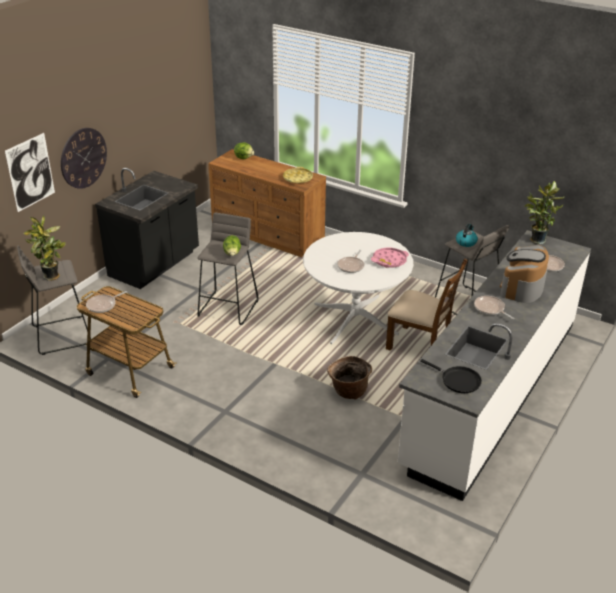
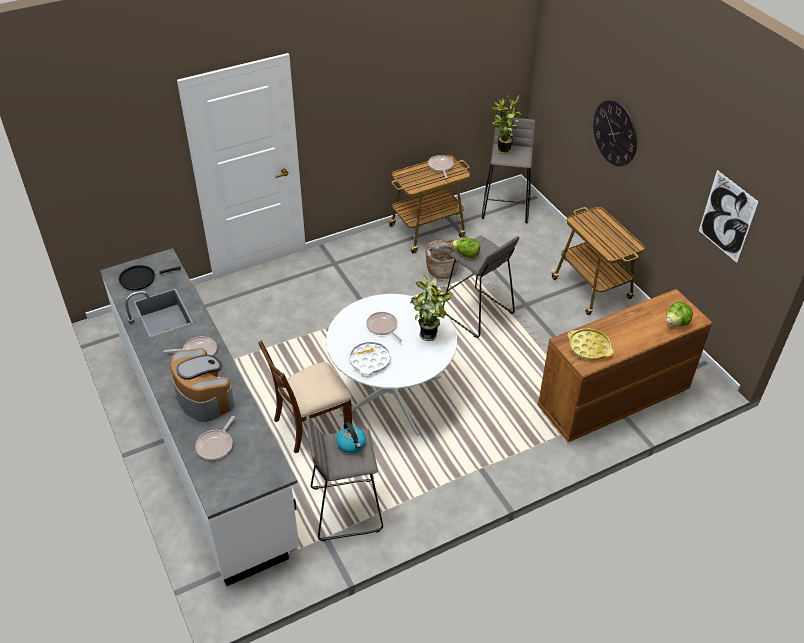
camera: 120 degrees right, 10 degrees up
picture [5,133,55,212] -> picture moved to [699,170,759,263]
black counter [95,168,199,289] -> cart [551,207,645,315]
basket [327,356,372,399] -> basket moved to [425,240,459,279]
pink tray [371,248,409,268] -> white tray [349,339,391,375]
potted plant [525,181,564,244] -> potted plant moved to [410,274,453,341]

